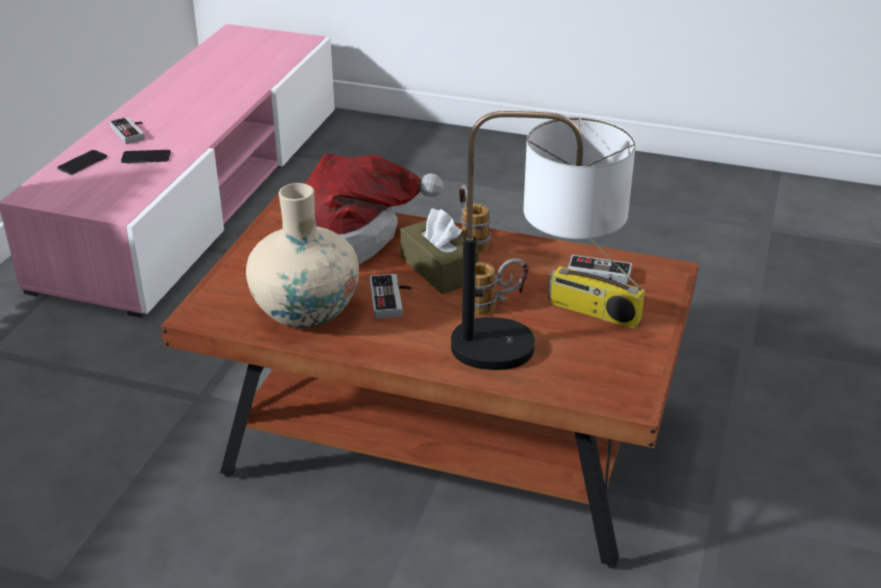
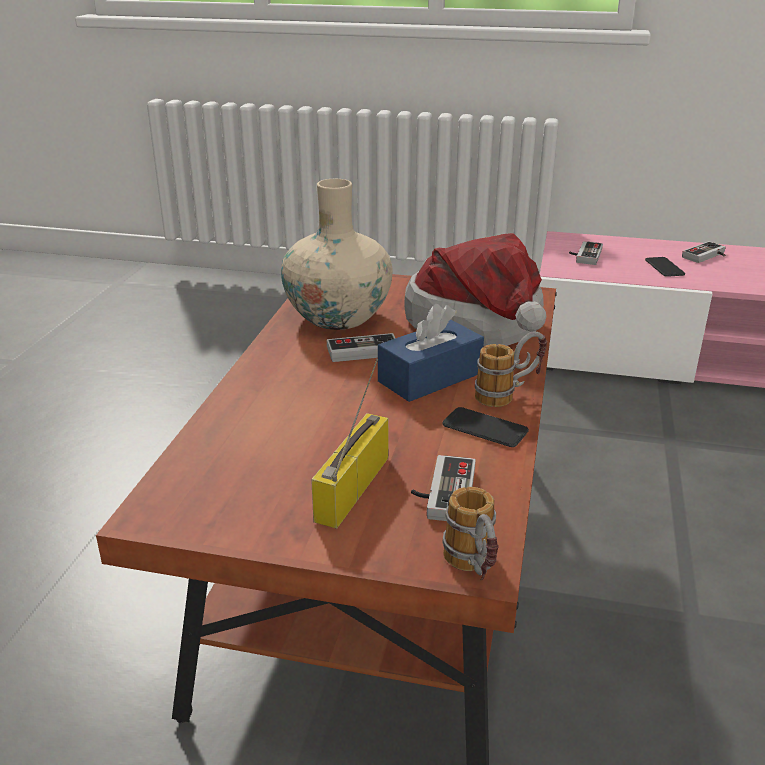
camera: 85 degrees right, 5 degrees down
phone [57,150,107,175] -> phone moved to [443,407,529,447]
brown tissue box [400,209,479,294] -> blue tissue box [378,304,484,402]
table lamp [451,111,636,370] -> none
mug [475,258,528,315] -> mug moved to [443,487,499,581]
none -> game controller [569,241,603,265]

